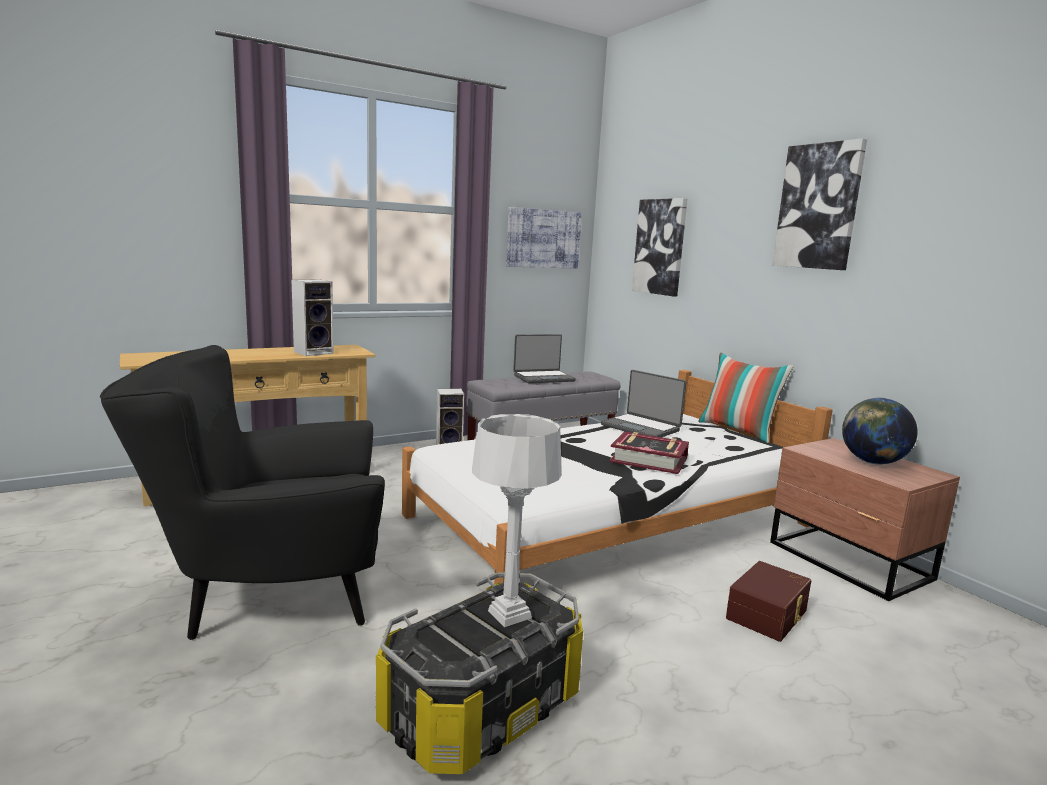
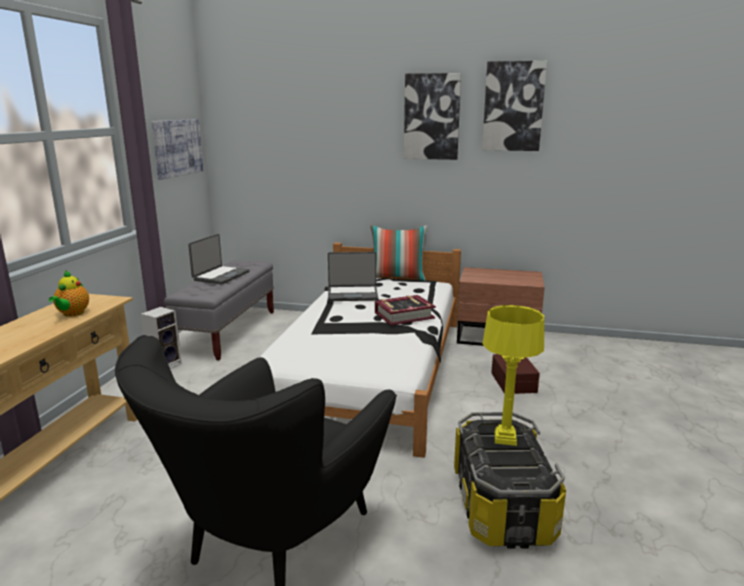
camera: 45 degrees left, 5 degrees up
speaker [292,280,334,356] -> teapot [49,270,89,317]
grey table lamp [472,414,562,627] -> yellow table lamp [482,305,544,446]
picture [632,198,687,296] -> picture moved to [482,61,547,151]
globe [842,397,918,464] -> none

